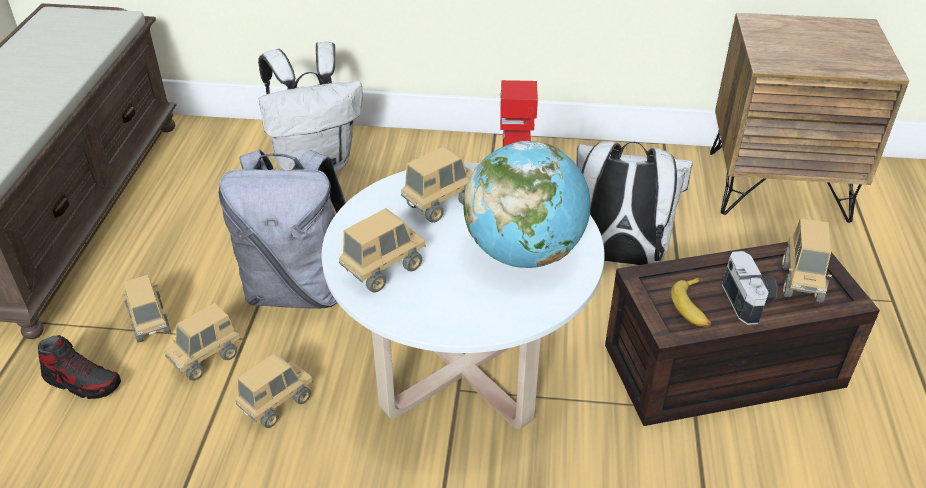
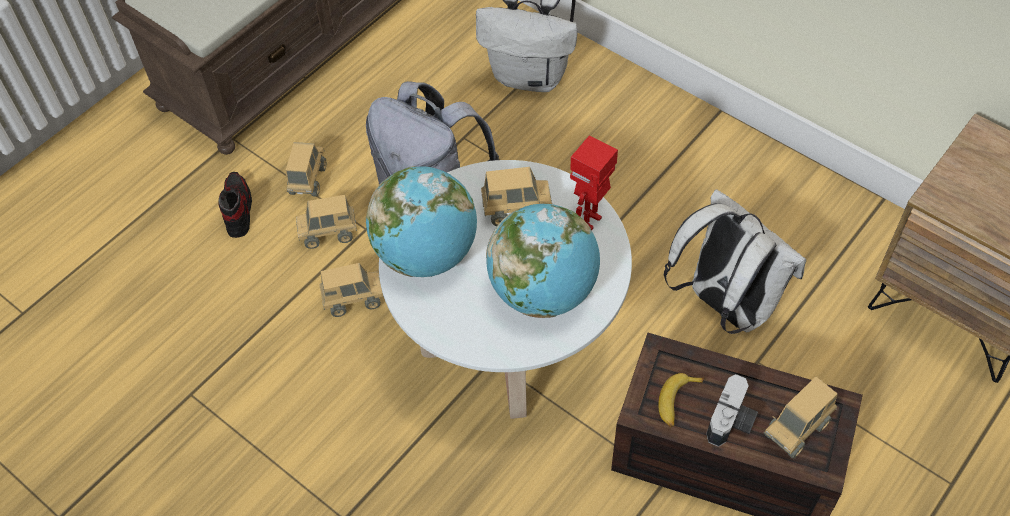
camera: 35 degrees right, 15 degrees up
shoe [38,335,121,399] -> shoe turned 150 degrees counterclockwise [218,172,252,238]
toy truck [339,208,426,293] -> globe [366,166,477,277]

